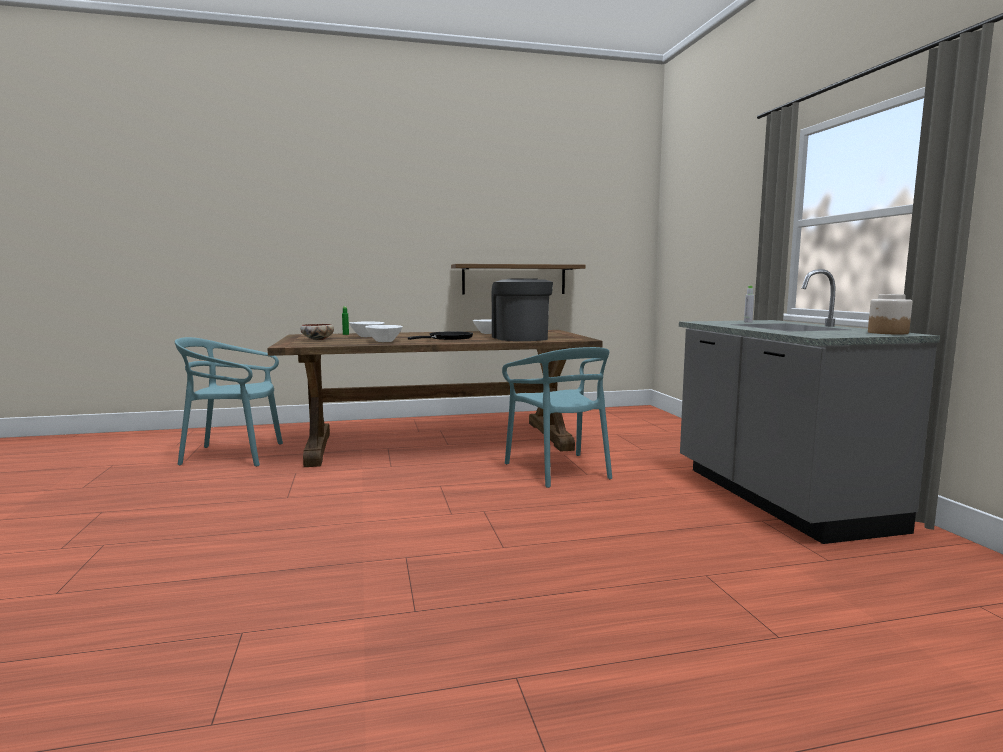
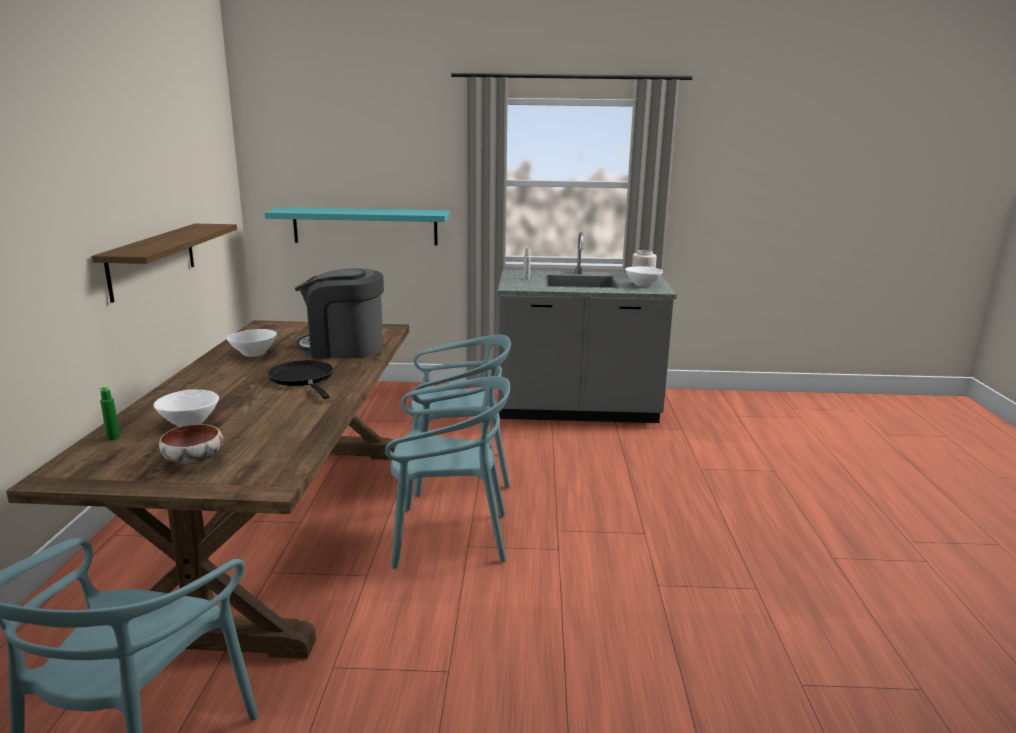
camera: 75 degrees left, 10 degrees up
white bowl [365,325,403,342] -> white bowl moved to [625,266,663,286]
none -> turquoise shelf [265,207,450,245]
none -> turquoise chair [385,376,510,569]

